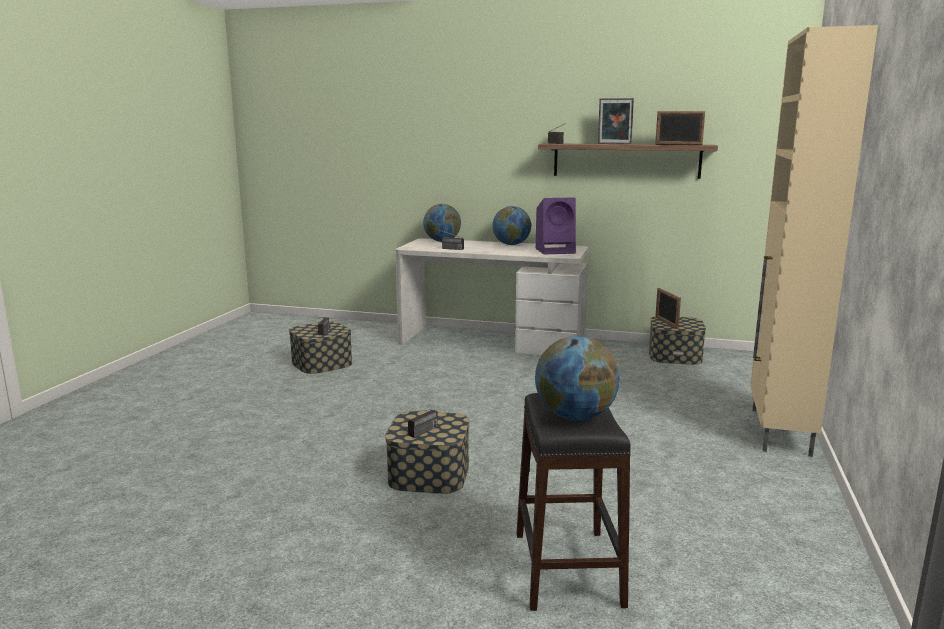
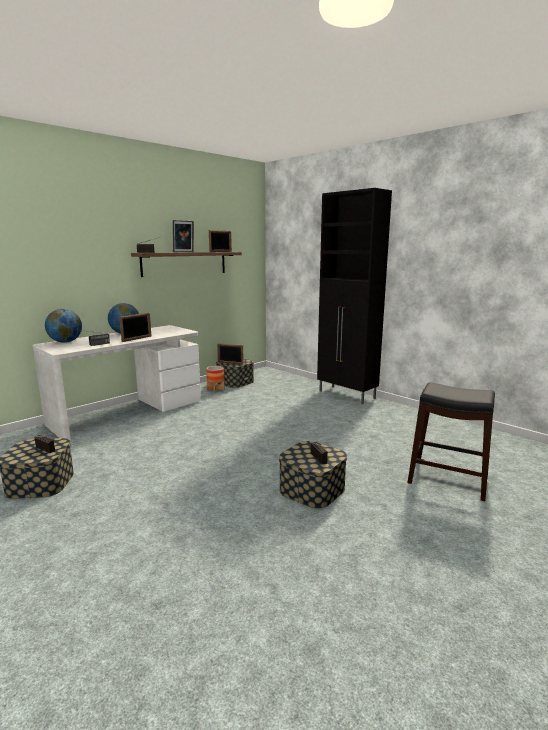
camera: 60 degrees left, 0 degrees up
globe [535,336,620,421] -> none
purple speaker [536,198,576,255] -> none
beige cabinet [750,25,878,457] -> black cabinet [317,188,392,404]
none -> picture frame [119,312,151,342]
none -> planter [206,366,225,393]

